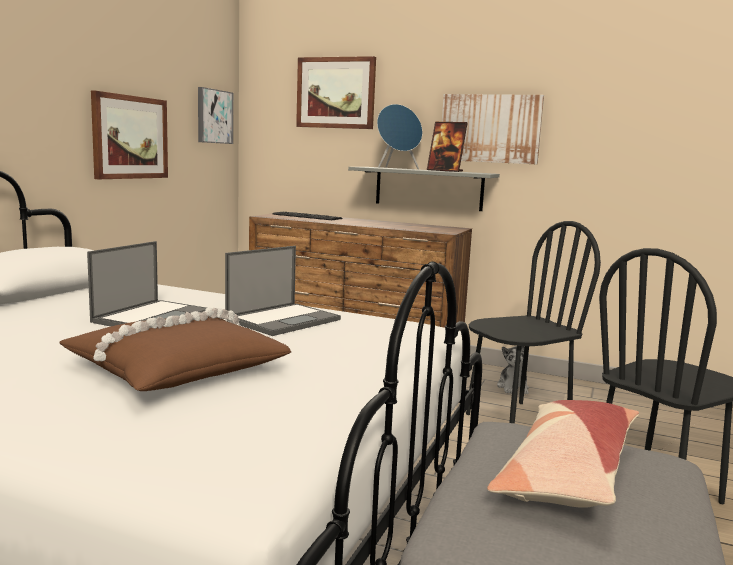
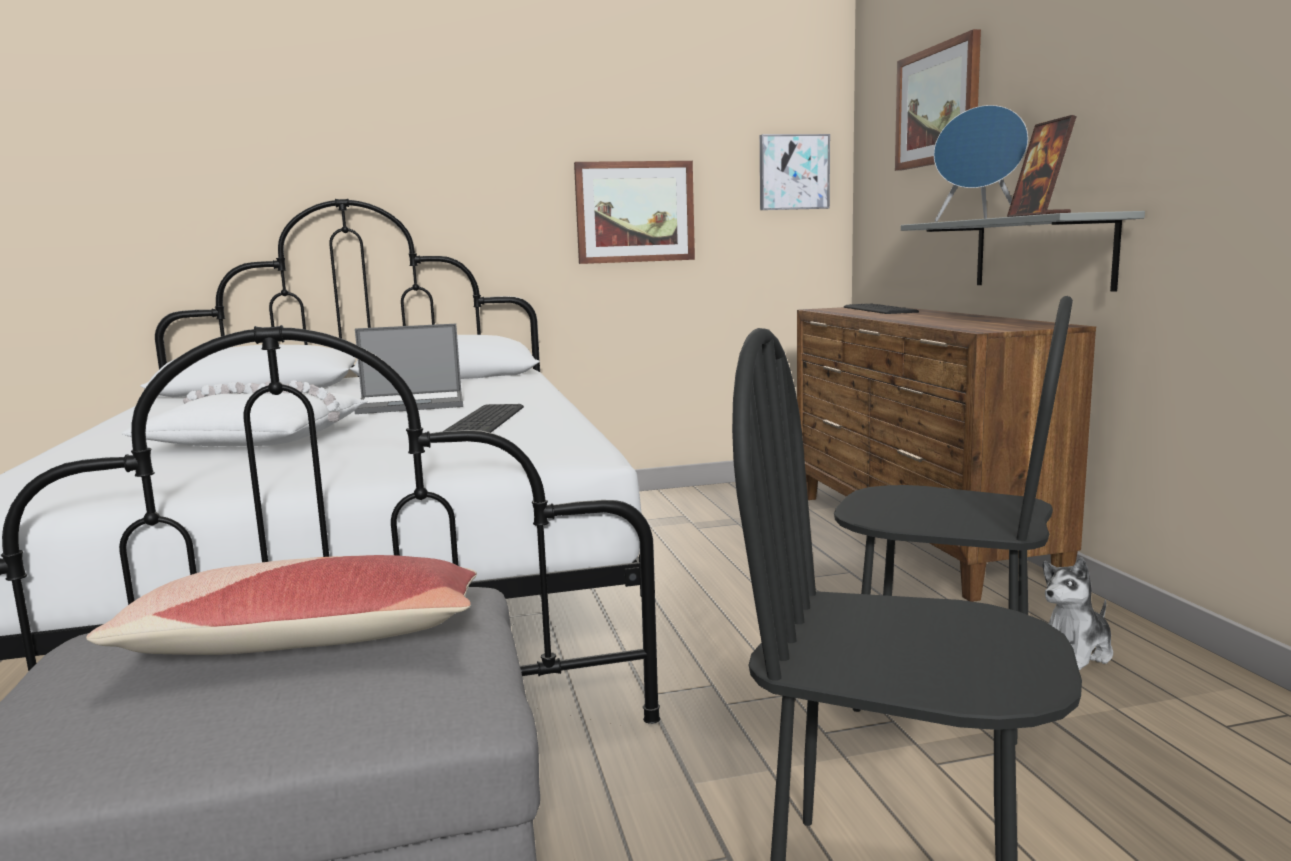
camera: 55 degrees right, 0 degrees up
brown pillow [59,307,291,391] -> white pillow [122,380,368,446]
laptop [225,246,341,336] -> keyboard [442,404,524,433]
picture [442,94,544,164] -> none

